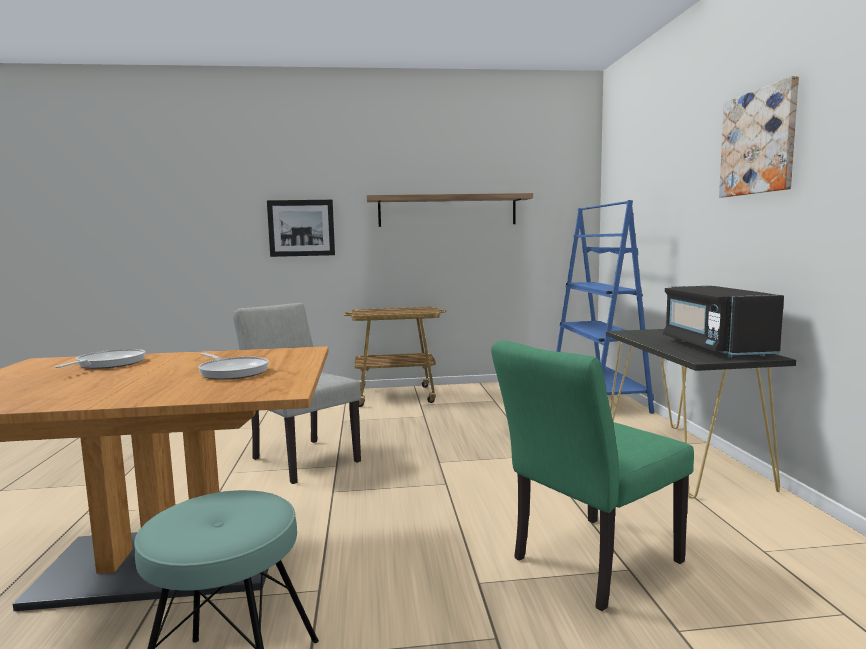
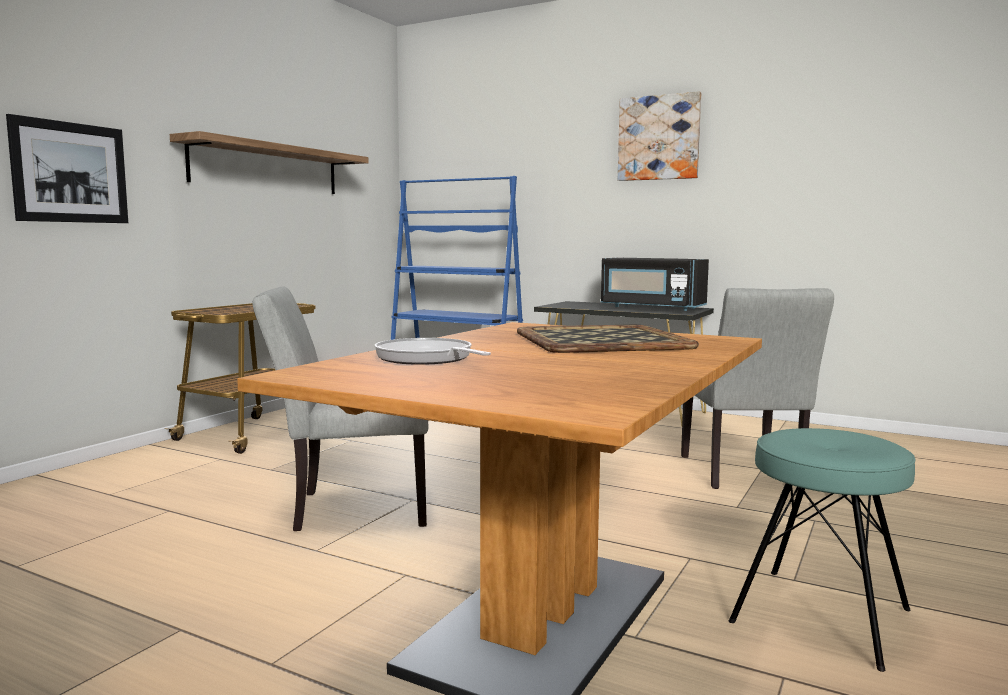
camera: 55 degrees left, 0 degrees up
frying pan [198,353,269,380] -> tray [517,325,699,353]
green chair [491,340,694,611] -> grey chair [681,288,834,489]

